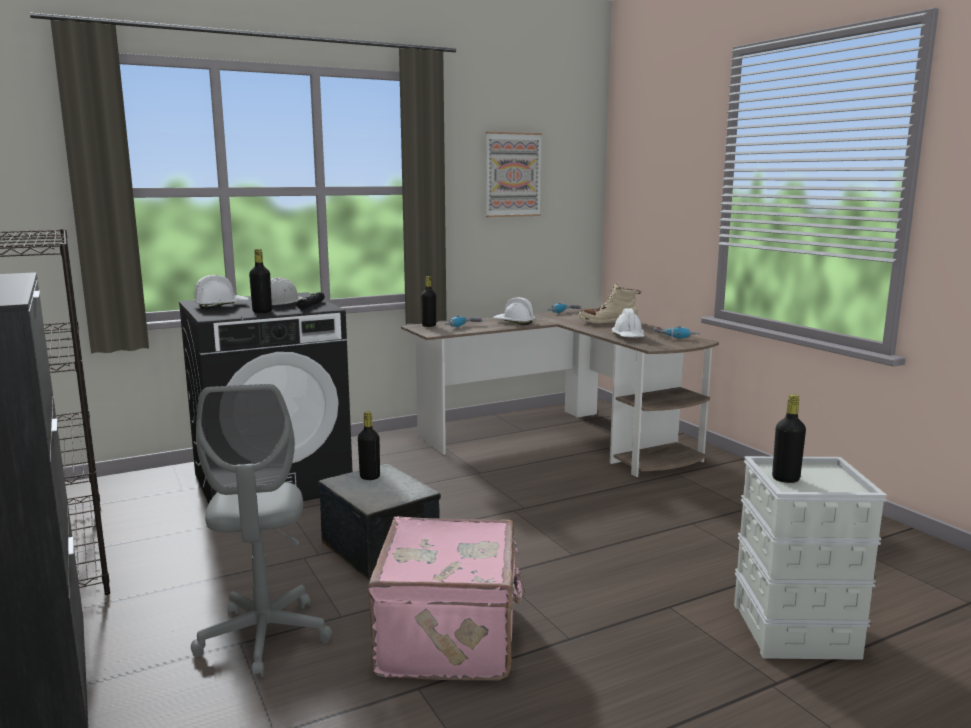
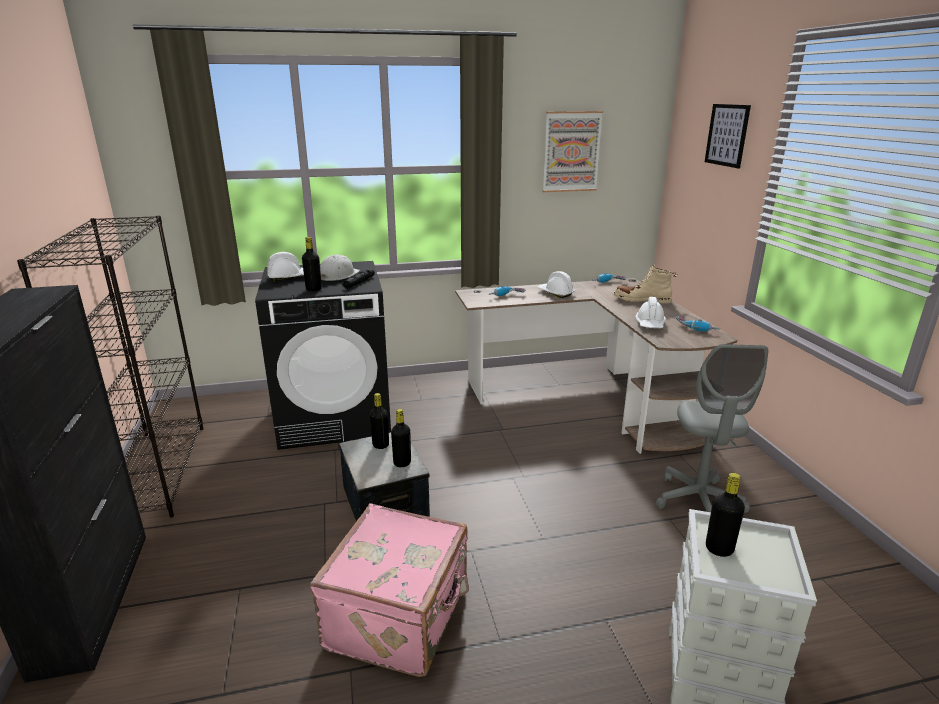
camera: 15 degrees right, 10 degrees up
grey office chair [191,384,332,678] -> grey office chair moved to [656,344,769,513]
black bottle [421,276,436,327] -> black bottle moved to [391,409,411,467]
none -> picture [705,104,751,168]

